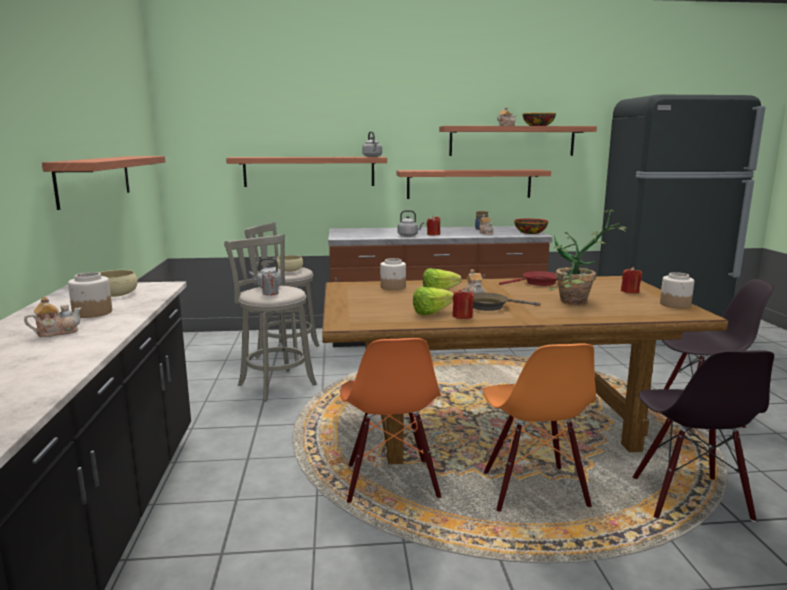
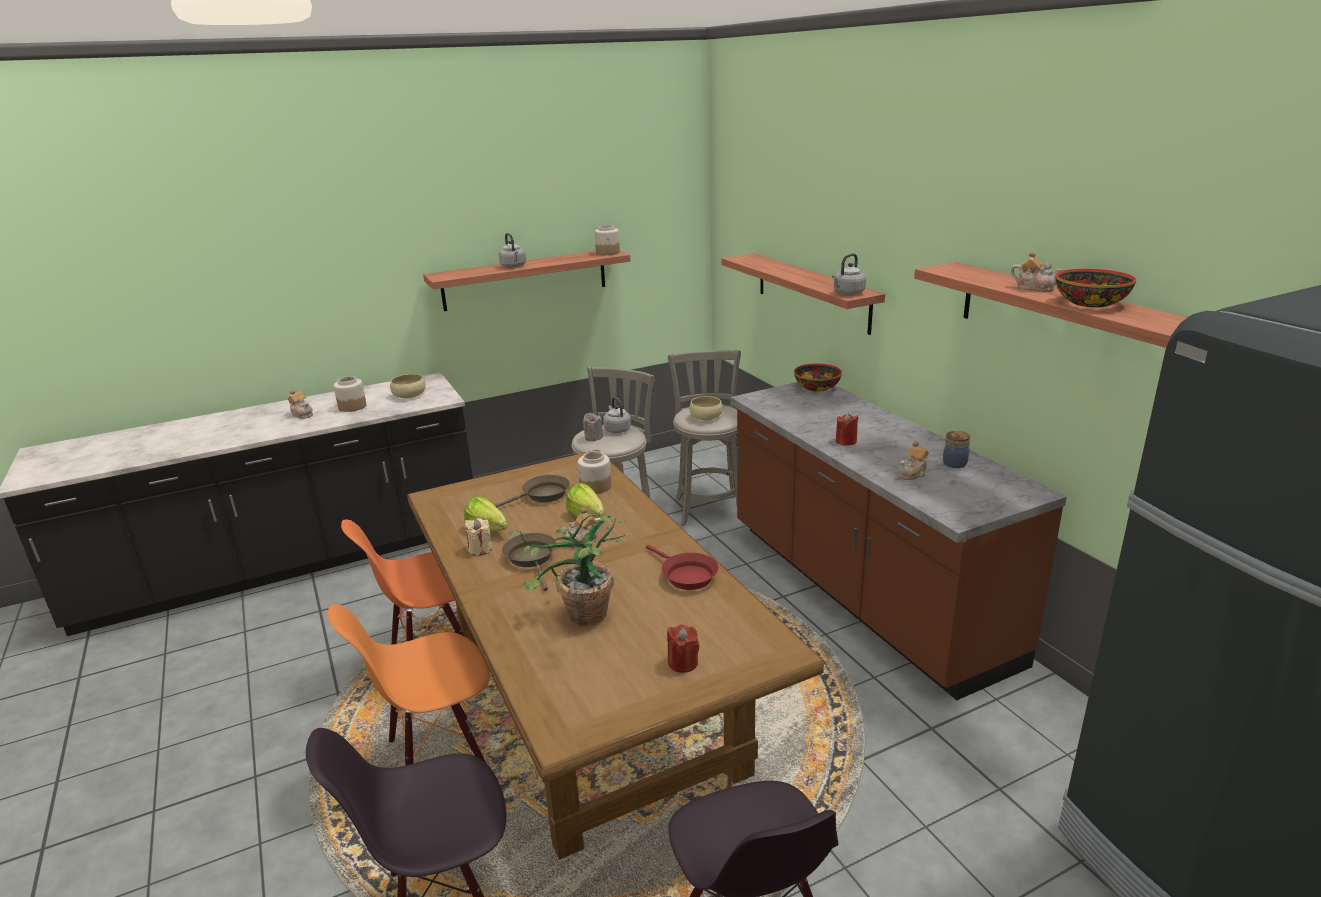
camera: 70 degrees right, 10 degrees up
shelf [397,170,551,199] -> none
grey kettle [398,210,424,237] -> grey kettle moved to [499,233,526,268]
red candle [452,288,474,319] -> beige candle [465,518,492,555]
bowl [514,218,548,234] -> bowl moved to [794,363,842,391]
jar [660,272,694,308] -> jar moved to [595,225,620,255]
none -> brown frying pan [495,475,570,508]

